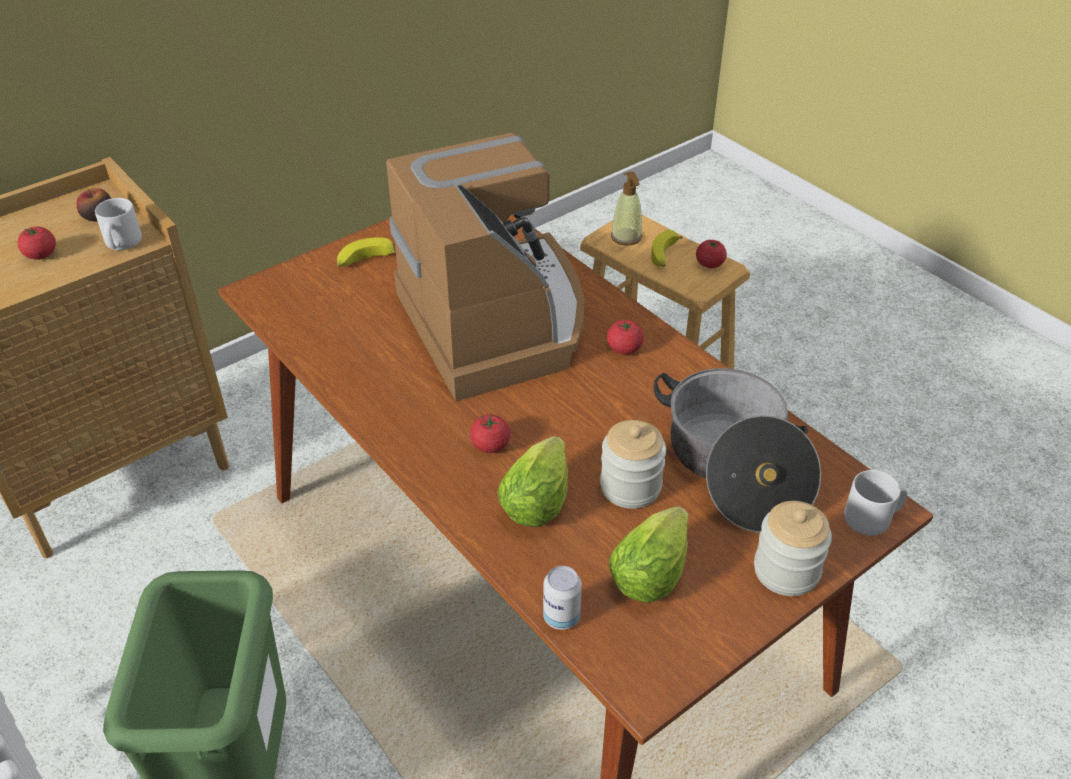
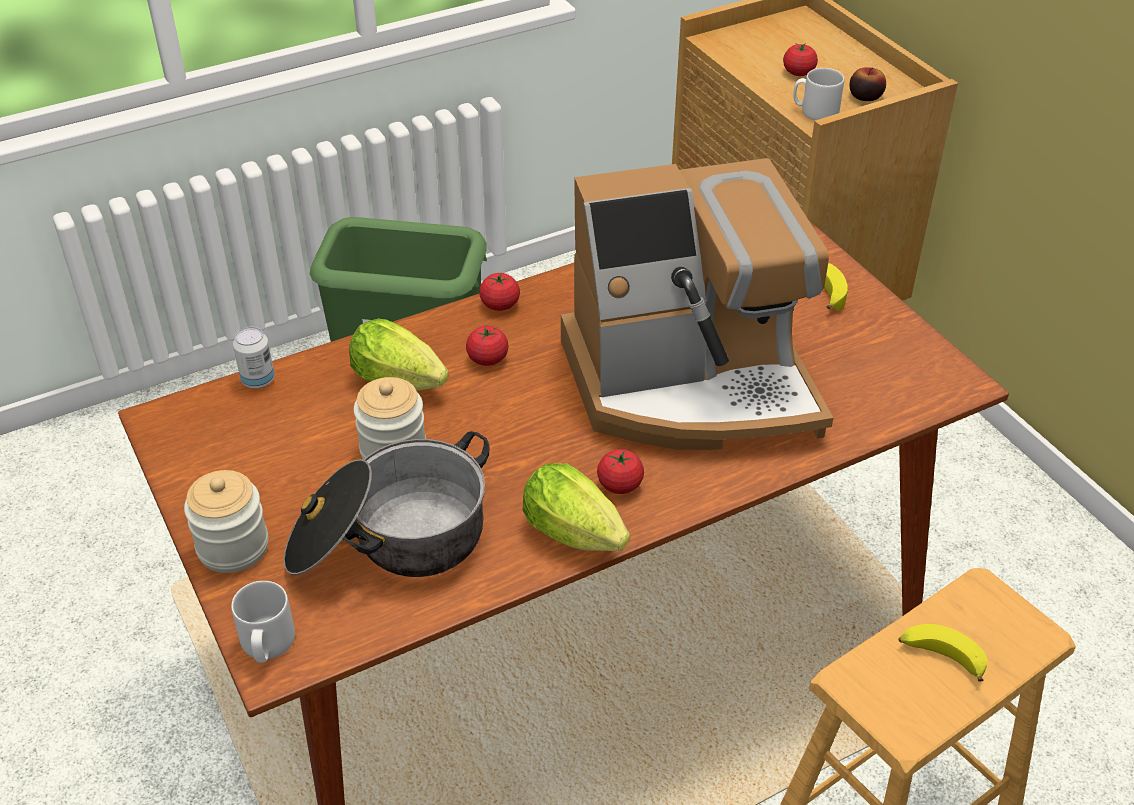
camera: 100 degrees right, 0 degrees up
lettuce [609,506,688,603] -> lettuce moved to [523,463,630,551]
soap dispenser [611,171,642,246] -> none
tomato [696,240,727,268] -> tomato moved to [479,273,520,311]

